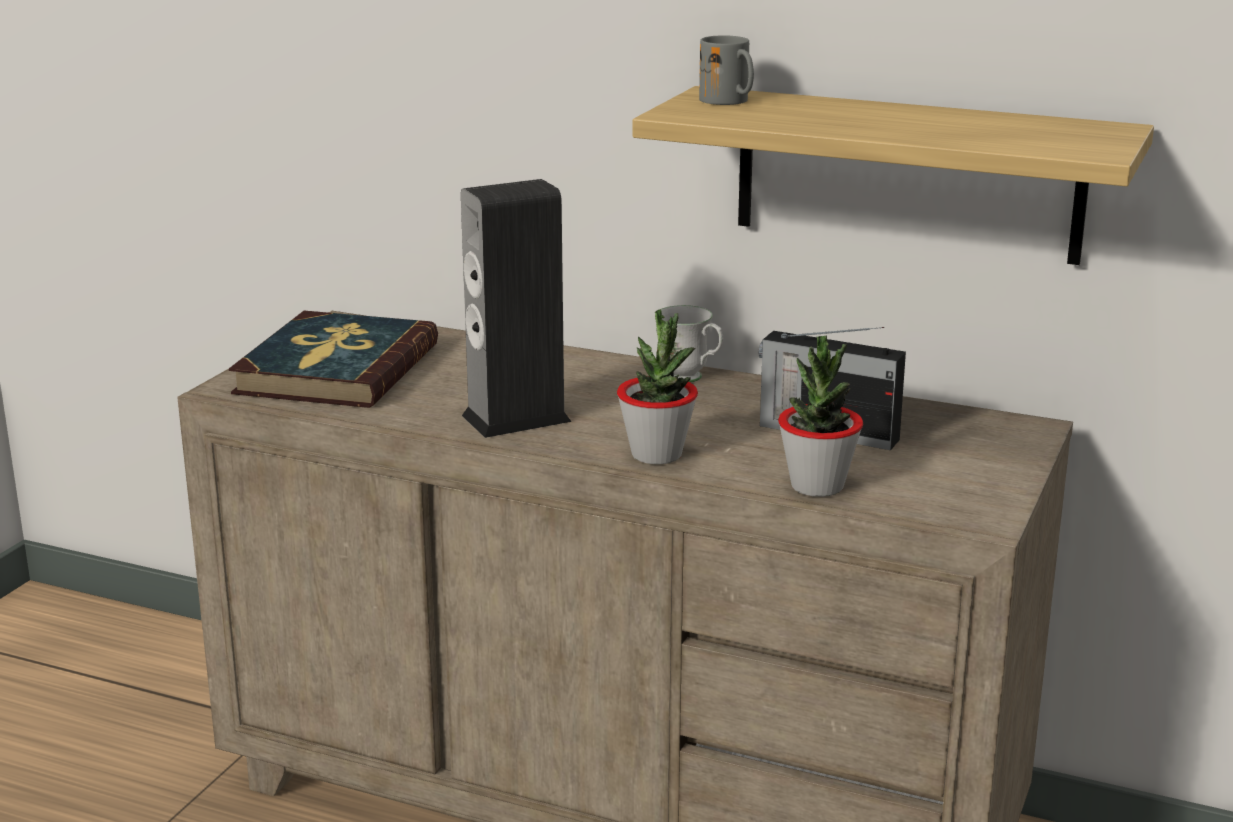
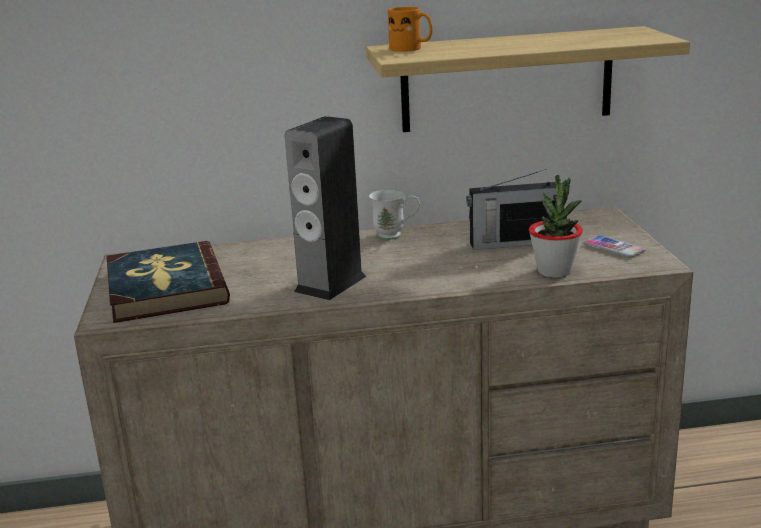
camera: 30 degrees left, 0 degrees up
potted plant [617,309,698,464] -> none
grey mug [699,35,754,105] -> orange mug [388,7,433,52]
none -> phone [584,235,645,258]

